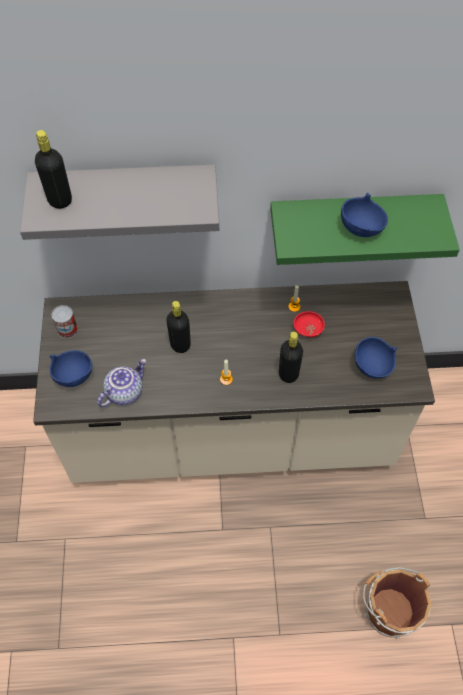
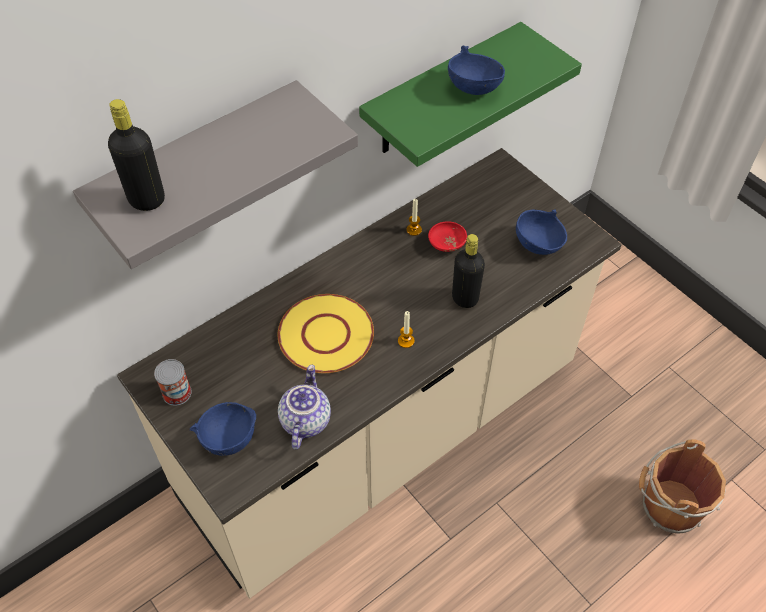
camera: 35 degrees left, 5 degrees down
black bottle [166,301,191,353] -> yellow plate [278,294,374,373]

